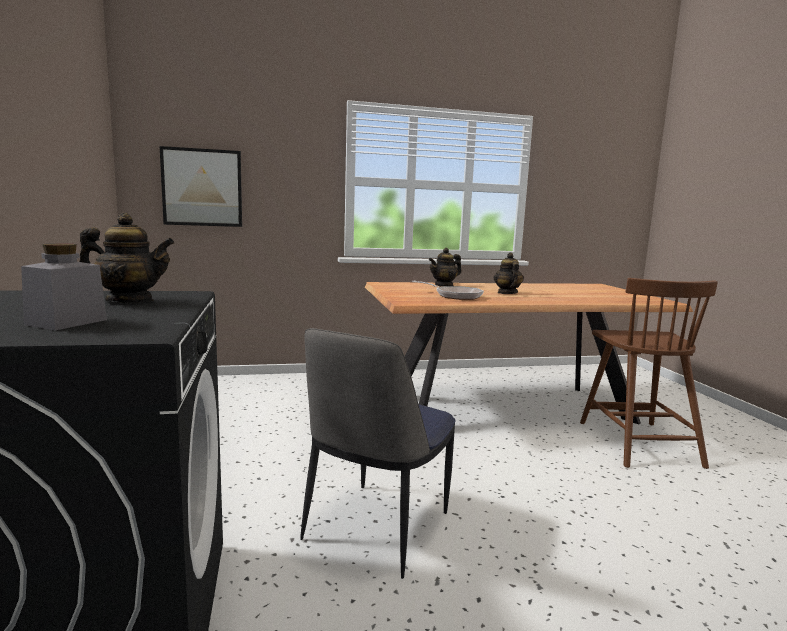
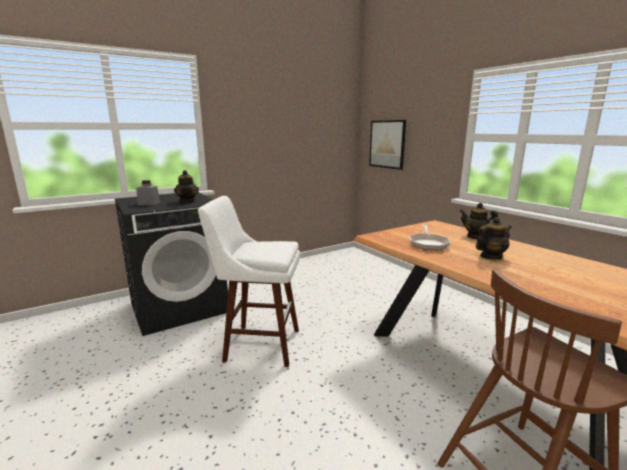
camera: 70 degrees right, 5 degrees up
chair [300,328,456,579] -> white stool [198,196,300,367]

